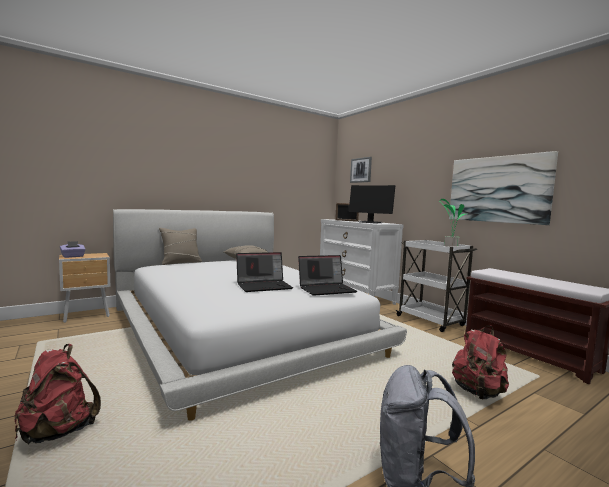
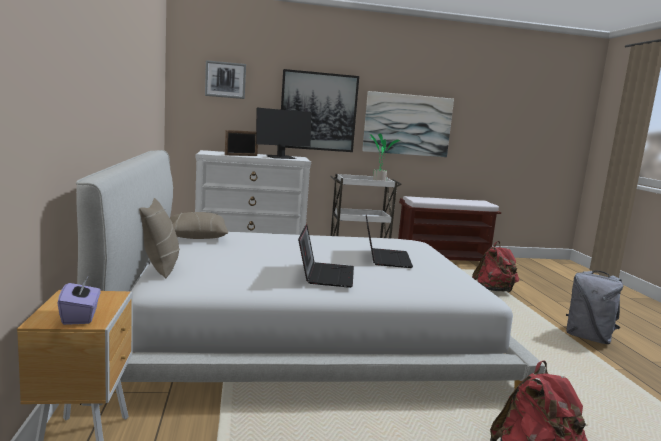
camera: 65 degrees left, 5 degrees up
laptop [298,255,357,296] -> laptop moved to [298,224,354,288]
none -> picture [281,69,359,152]

